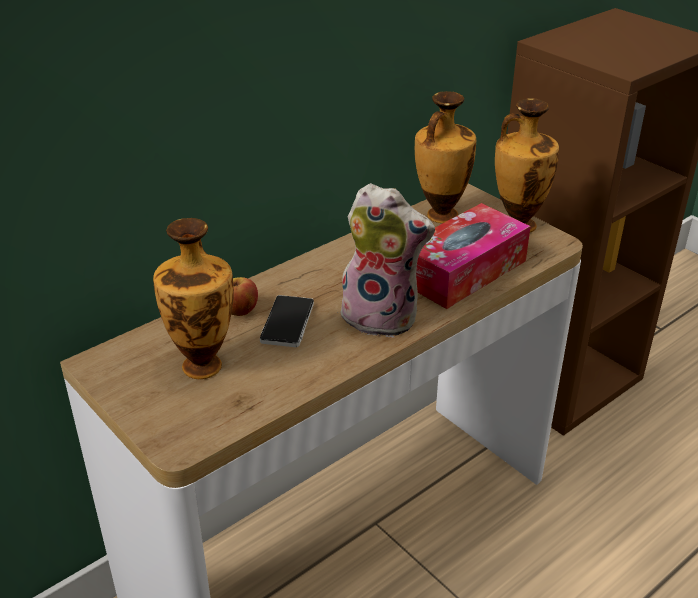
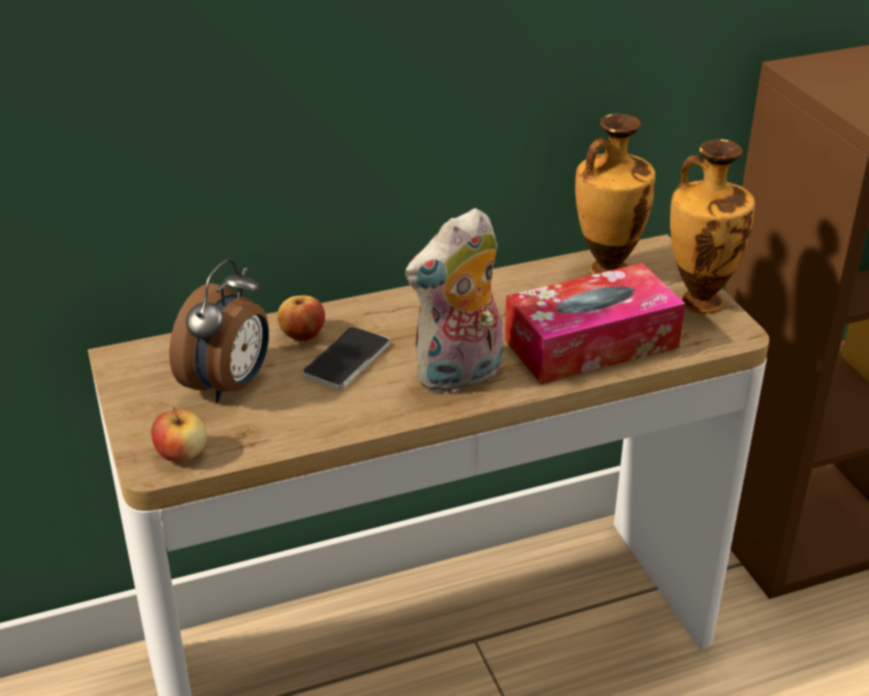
camera: 20 degrees right, 0 degrees up
vase [153,218,234,379] -> alarm clock [169,259,269,402]
plush toy [337,183,435,338] -> plush toy turned 105 degrees clockwise [405,208,503,395]
none -> apple [151,408,207,463]

